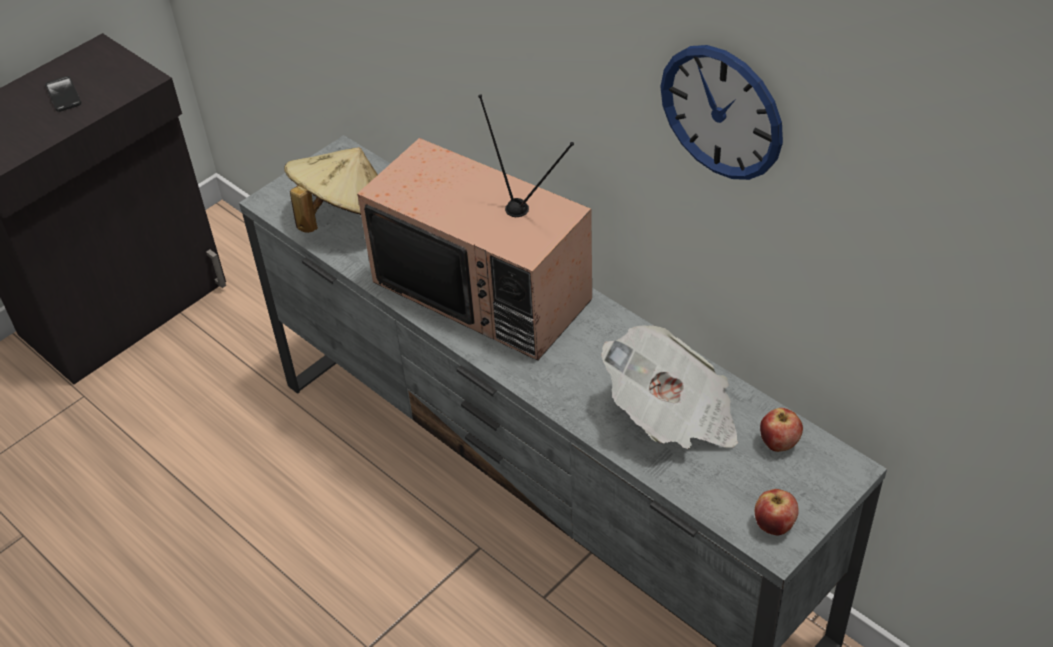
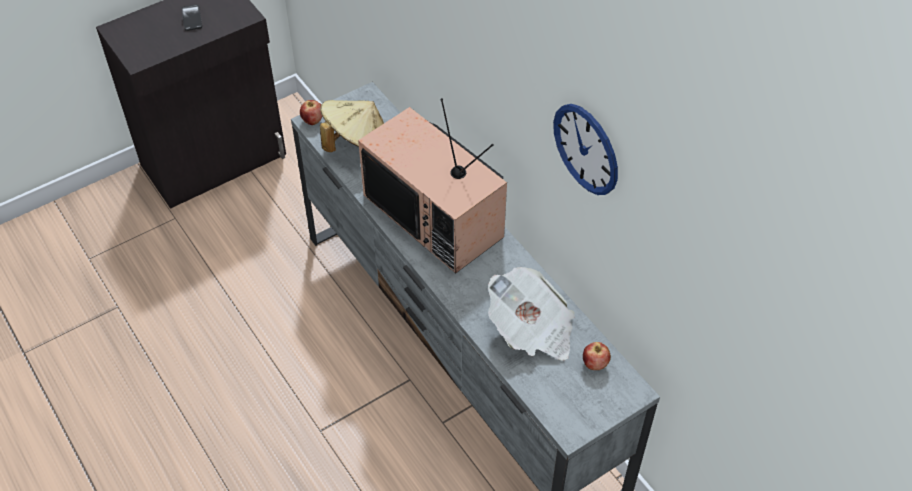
camera: 10 degrees right, 5 degrees up
apple [755,489,799,536] -> apple moved to [300,100,322,125]

